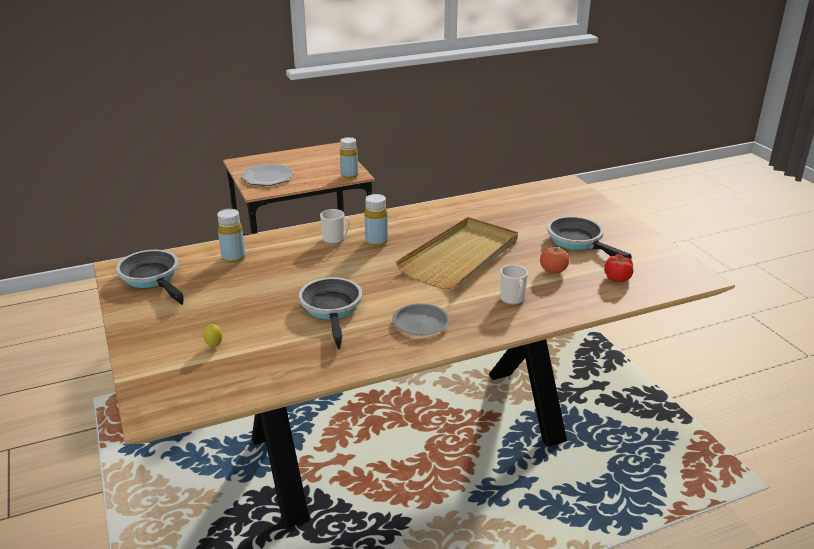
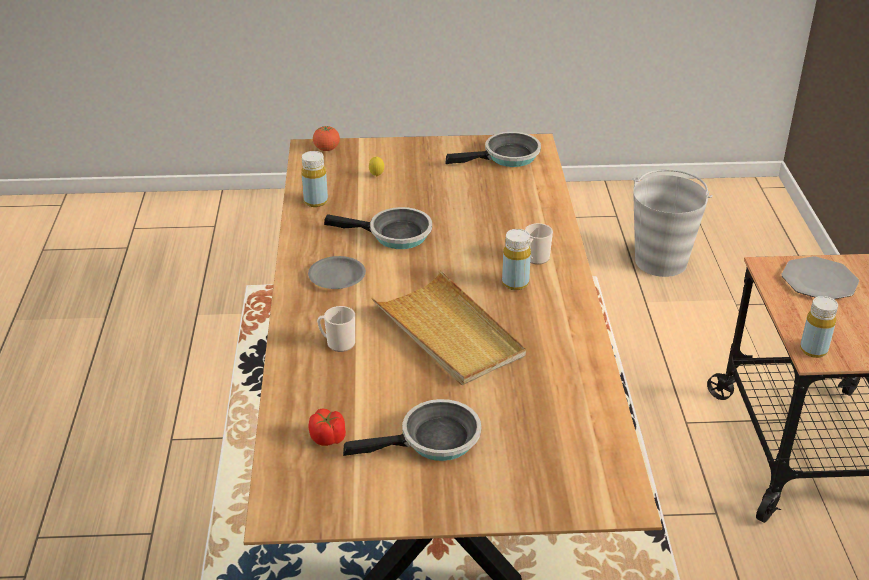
camera: 110 degrees right, 5 degrees up
yellow bottle [217,209,245,263] -> yellow bottle moved to [301,151,328,207]
tomato [540,247,569,274] -> tomato moved to [313,126,340,151]
none -> grey bucket [633,169,713,277]

